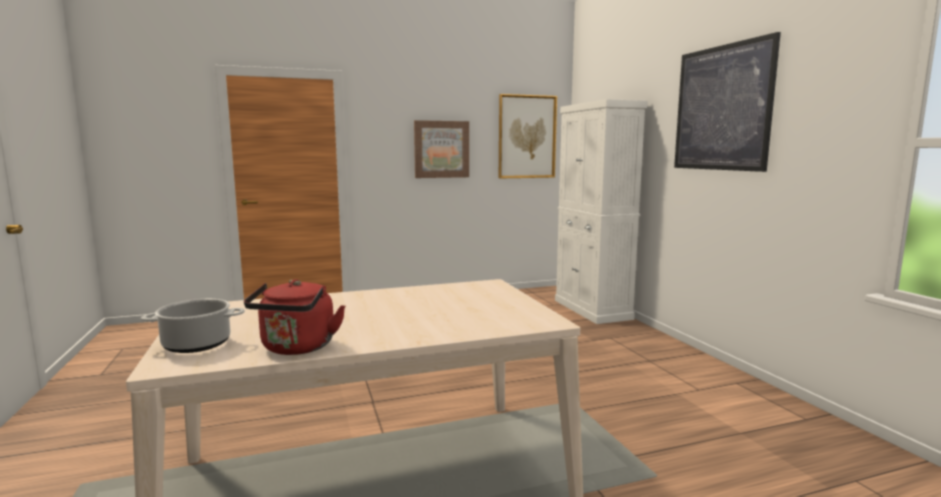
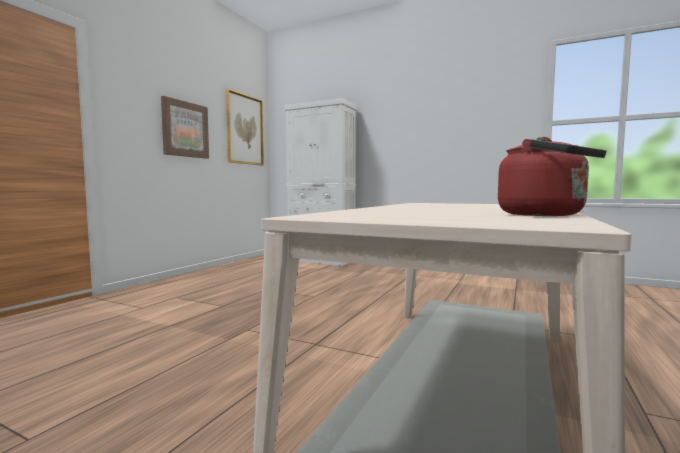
camera: 45 degrees left, 5 degrees down
cooking pot [141,299,245,353] -> none
picture [674,32,781,172] -> none

